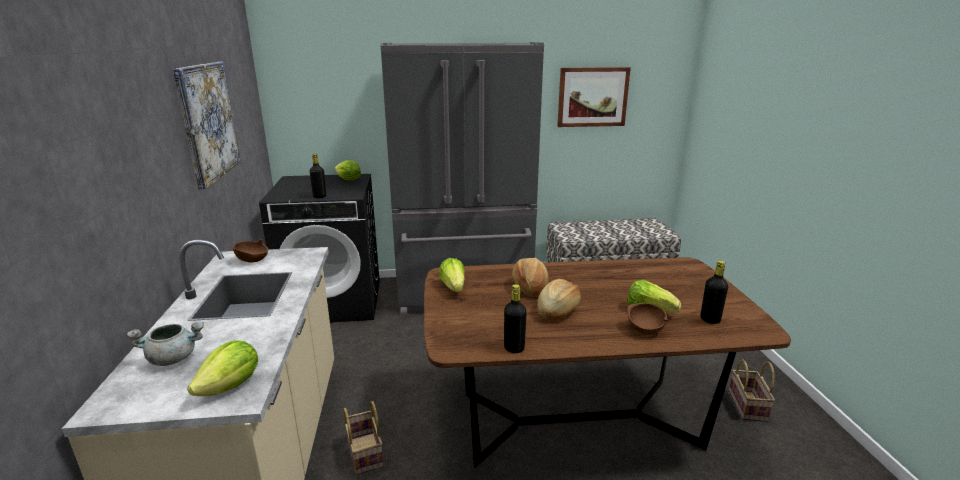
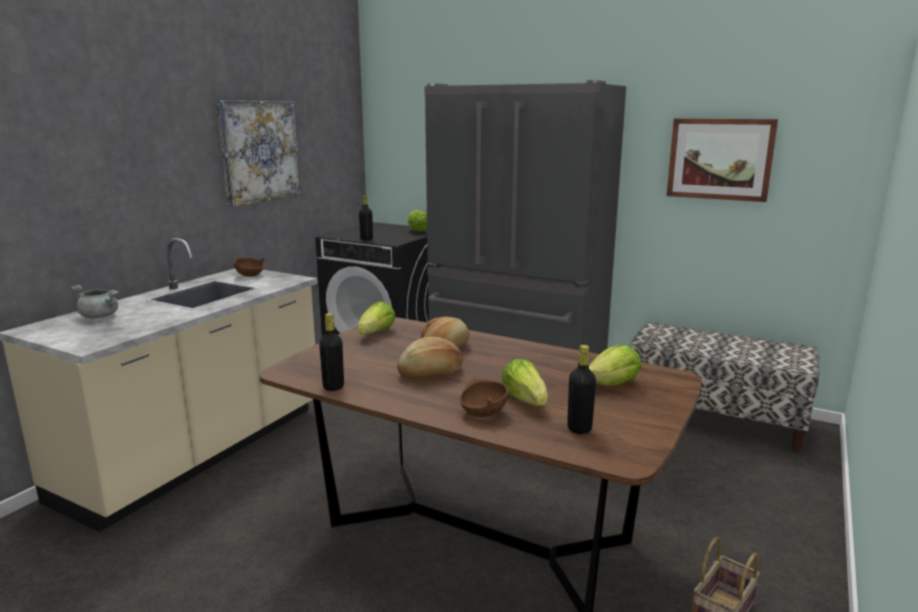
camera: 35 degrees right, 5 degrees down
lettuce [187,340,258,396] -> lettuce moved to [589,345,641,386]
basket [344,401,384,475] -> none

